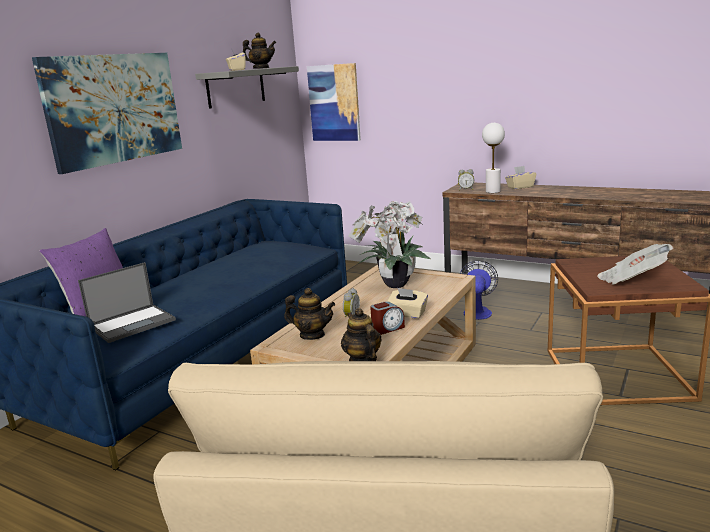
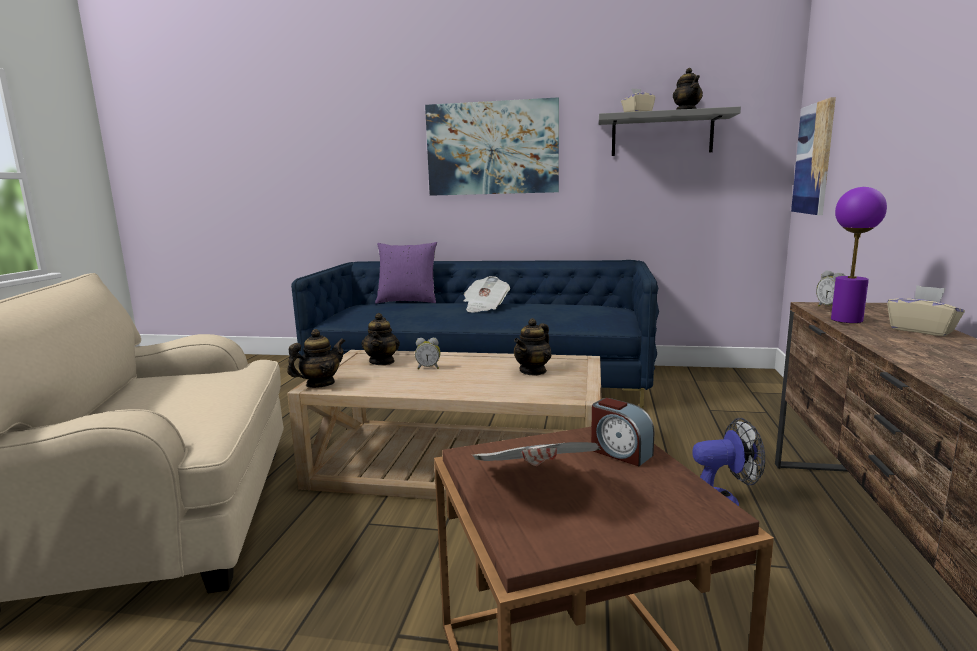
camera: 70 degrees right, 5 degrees down
laptop [78,262,176,343] -> none
potted plant [349,201,430,288] -> teapot [514,318,552,376]
alarm clock [370,301,405,335] -> alarm clock moved to [591,398,654,466]
beige tissue box [387,288,428,319] -> none
white table lamp [482,123,505,193] -> purple table lamp [831,187,887,323]
none -> newspaper [464,276,510,313]

